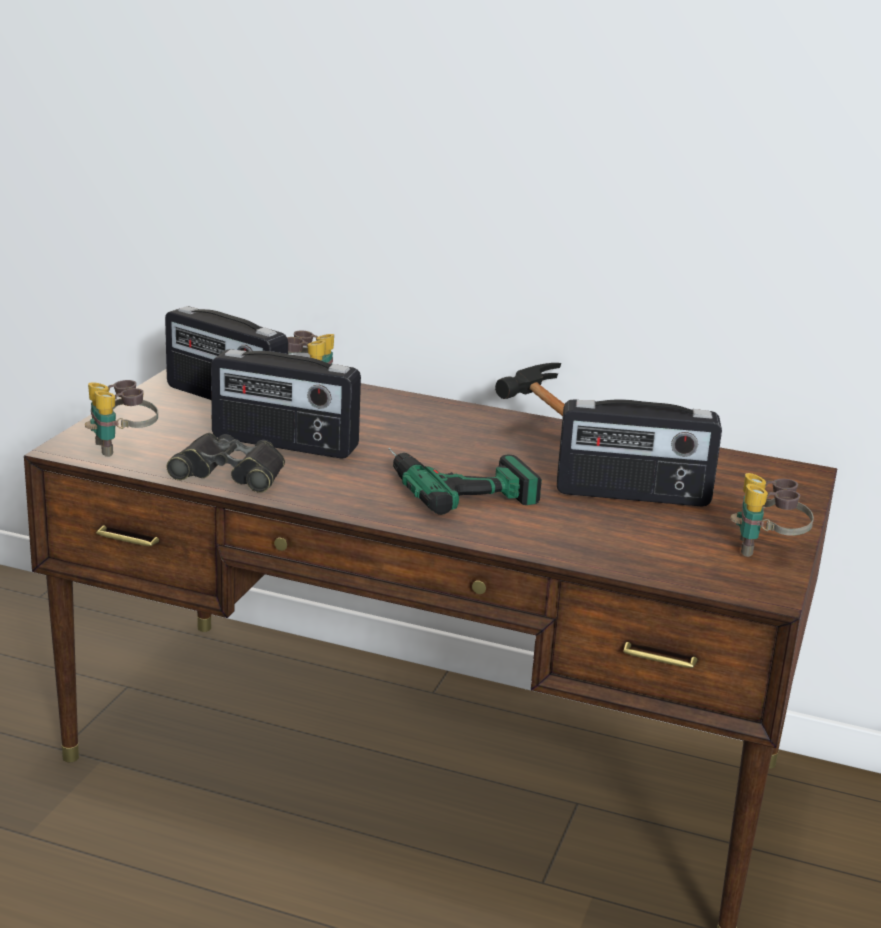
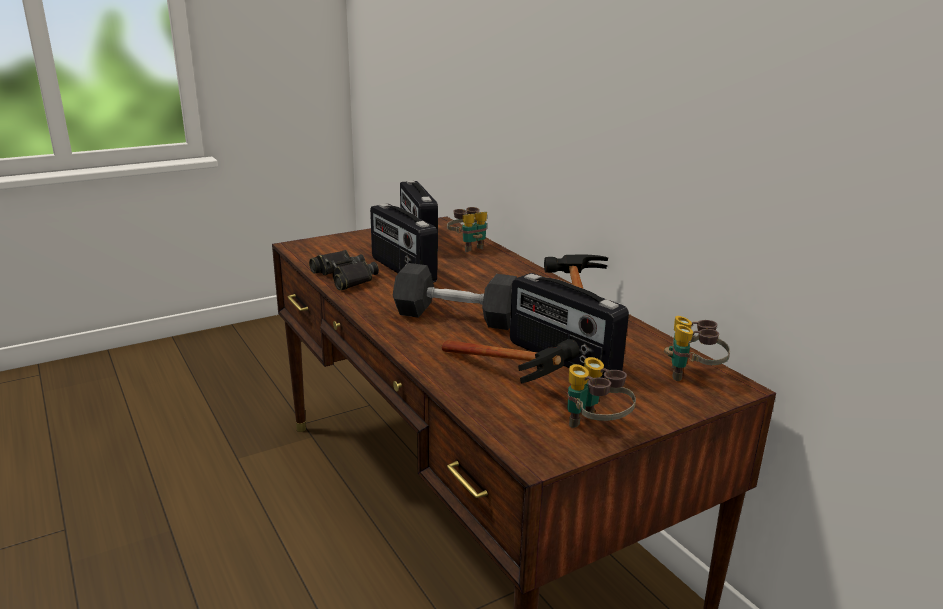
camera: 40 degrees right, 0 degrees up
binoculars [85,380,158,457] -> binoculars moved to [664,316,730,381]
power drill [388,448,542,515] -> grey dumbbell [393,263,517,330]
none -> hammer [442,339,579,383]

